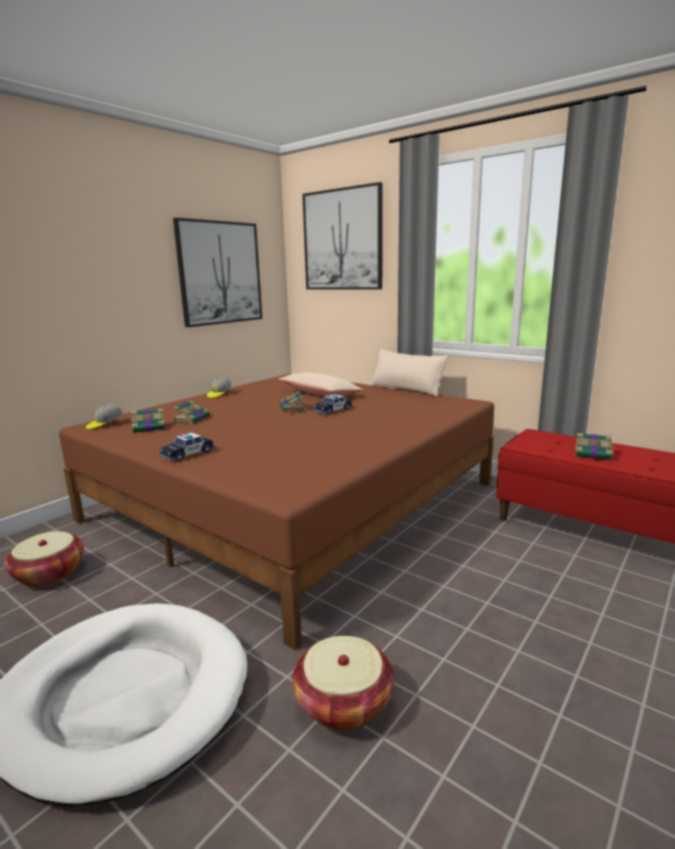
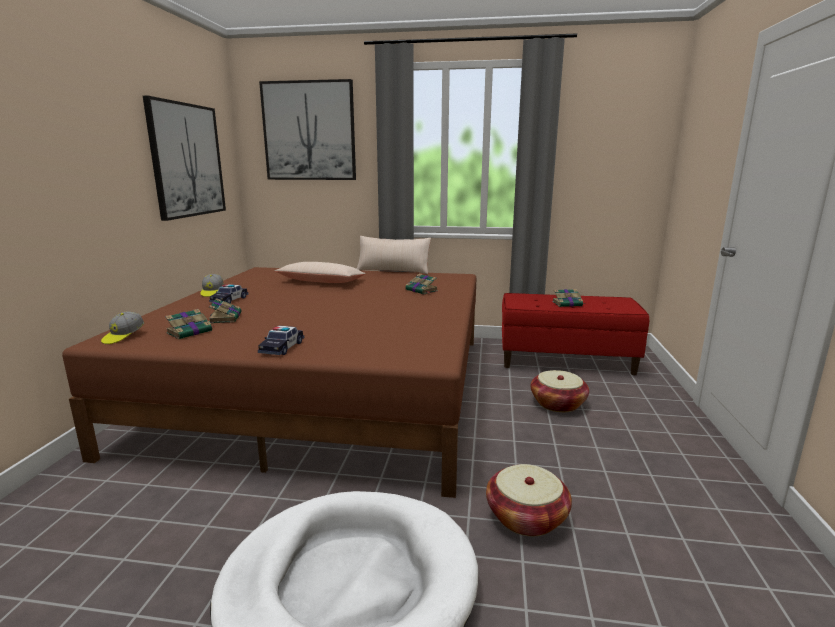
camera: 30 degrees left, 0 degrees up
basket [5,531,84,587] -> basket moved to [531,370,589,412]
book [280,391,306,413] -> book moved to [405,274,438,295]
toy car [313,394,352,415] -> toy car moved to [209,284,248,303]

